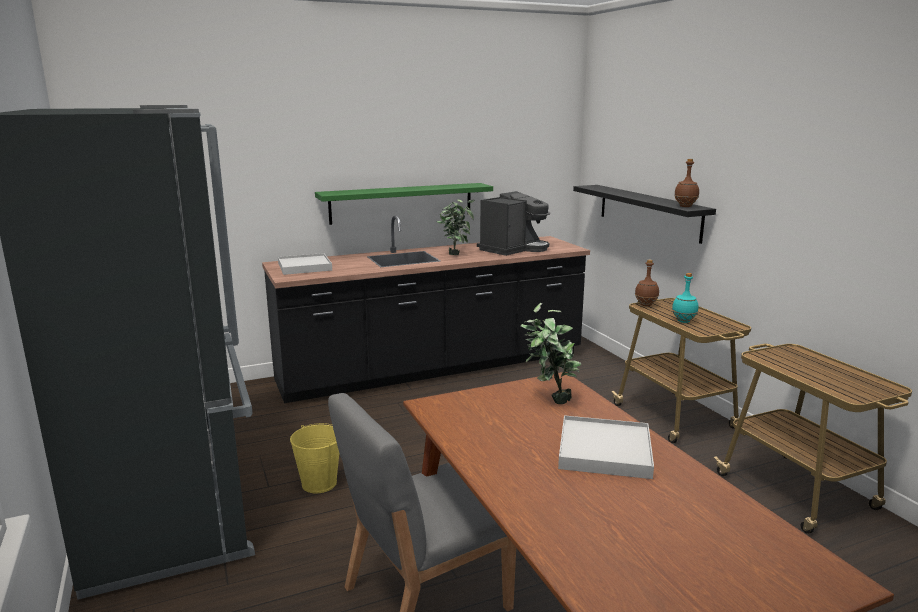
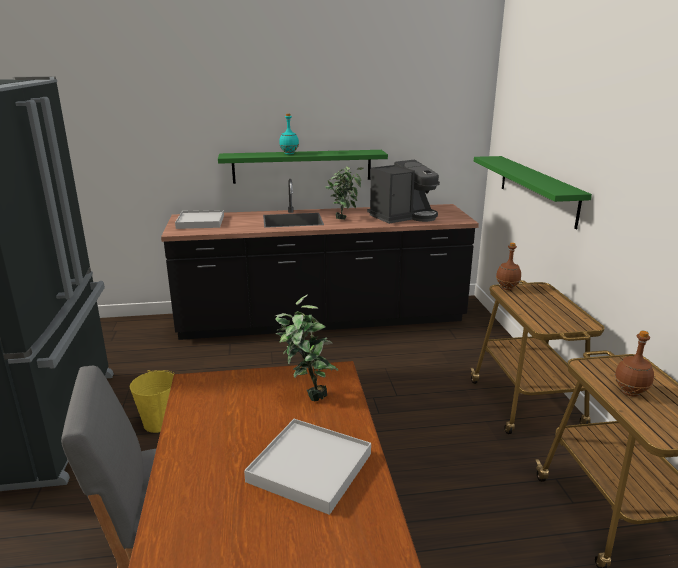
camera: 15 degrees right, 5 degrees up
black shelf [573,185,716,244] -> green shelf [474,156,592,229]
turquoise bottle [672,273,698,323] -> turquoise bottle moved to [279,113,299,154]
brown bottle [674,159,699,207] -> brown bottle moved to [614,331,654,397]

